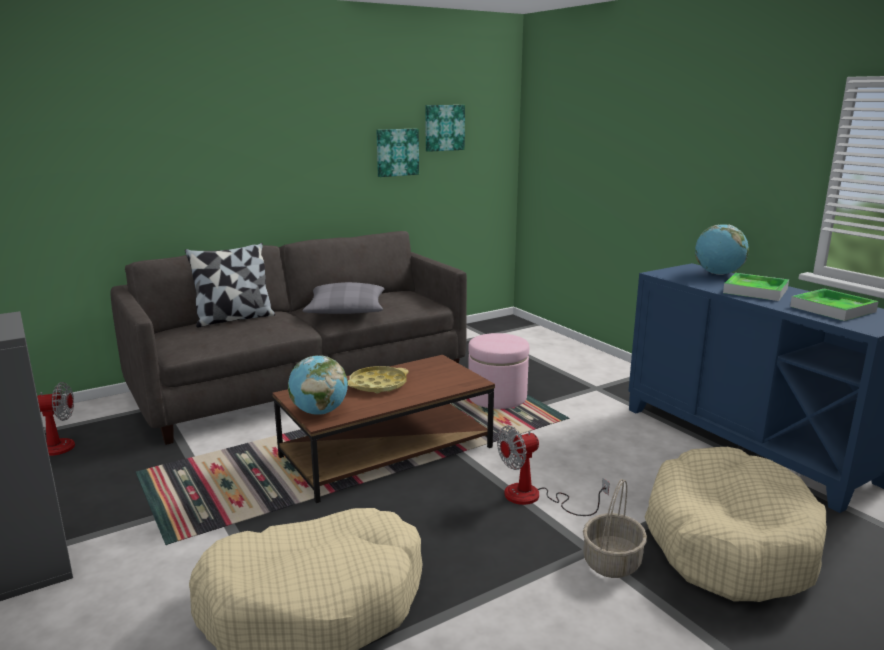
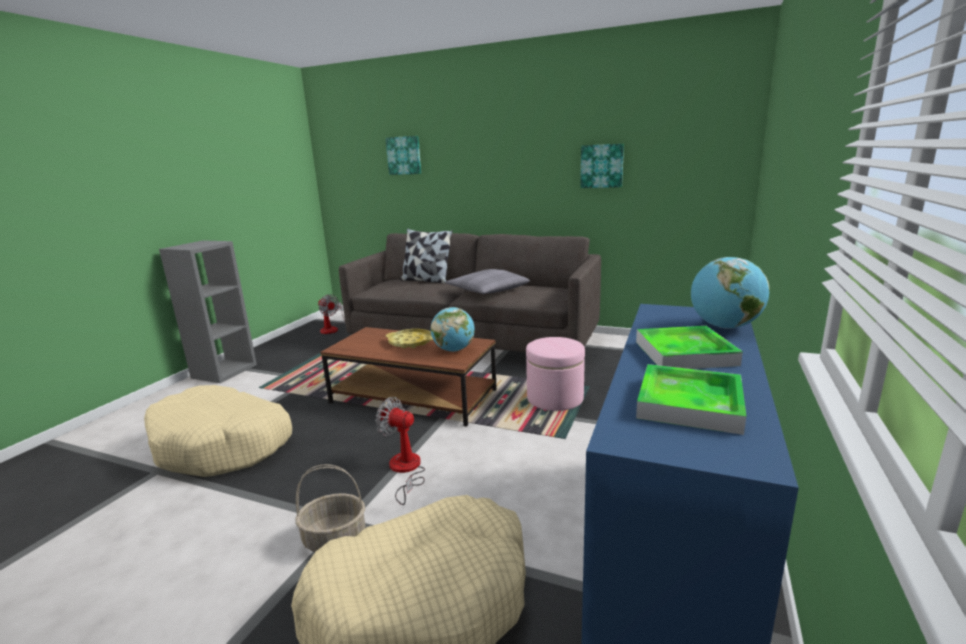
camera: 55 degrees right, 0 degrees up
globe [288,355,348,415] -> globe moved to [431,307,475,352]
picture [425,105,465,152] -> picture moved to [385,136,421,175]

